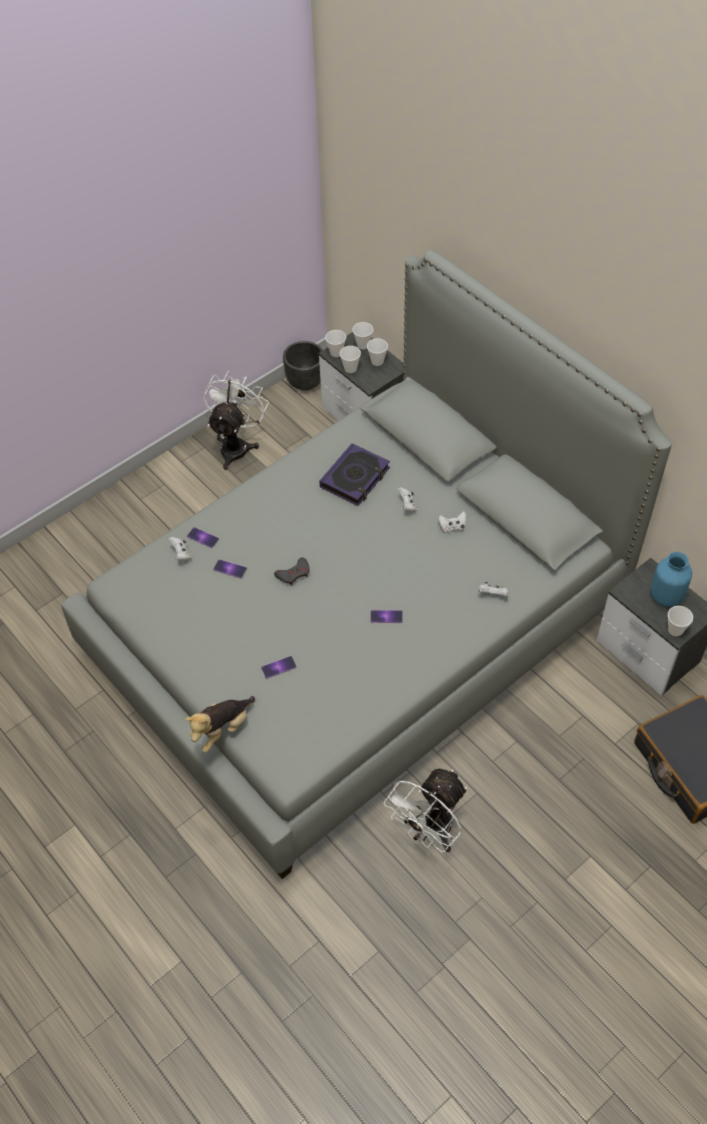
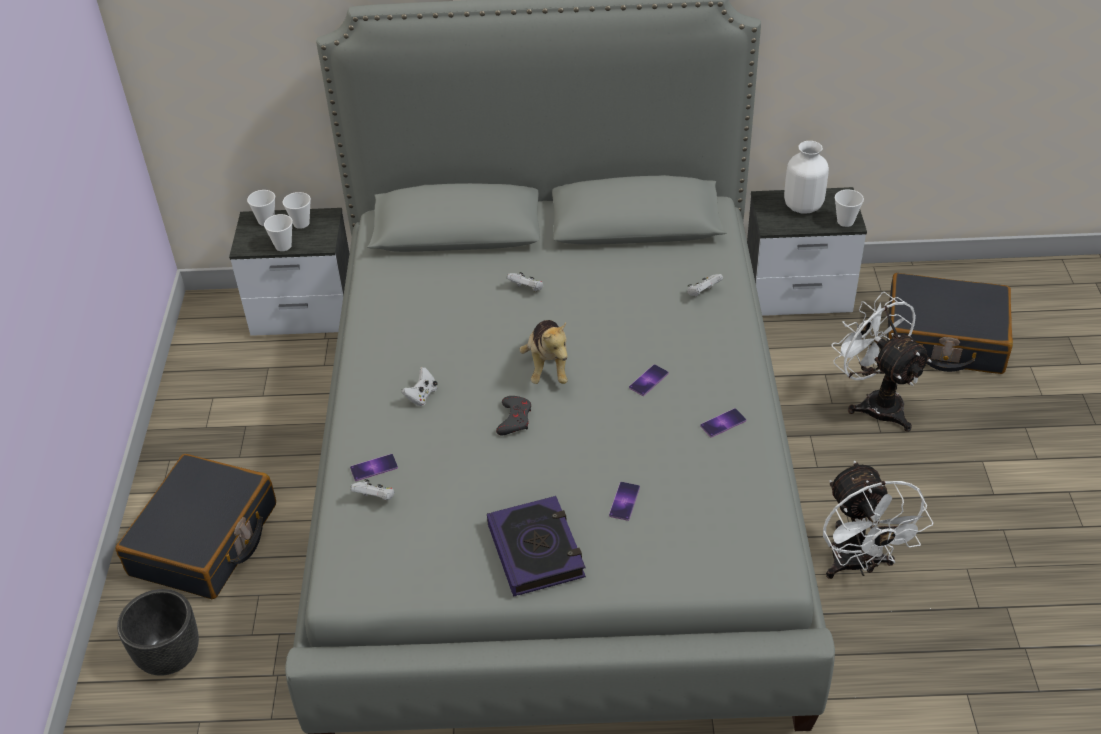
camera: 50 degrees left, 10 degrees down
plush toy [185,696,255,753] -> plush toy moved to [519,320,568,384]
white fan [203,371,269,470] -> white fan moved to [831,292,932,432]
phone [213,559,247,578] -> phone moved to [700,408,746,438]
black planter [283,341,323,391] -> black planter moved to [117,589,199,676]
book [320,443,390,506] -> book moved to [487,496,586,597]
cup [325,330,346,357] -> none
white game controller [438,511,466,534] -> white game controller moved to [401,367,438,406]
blue vase [650,552,692,607] -> white vase [784,141,829,214]
none -> black suitcase [116,454,276,599]

